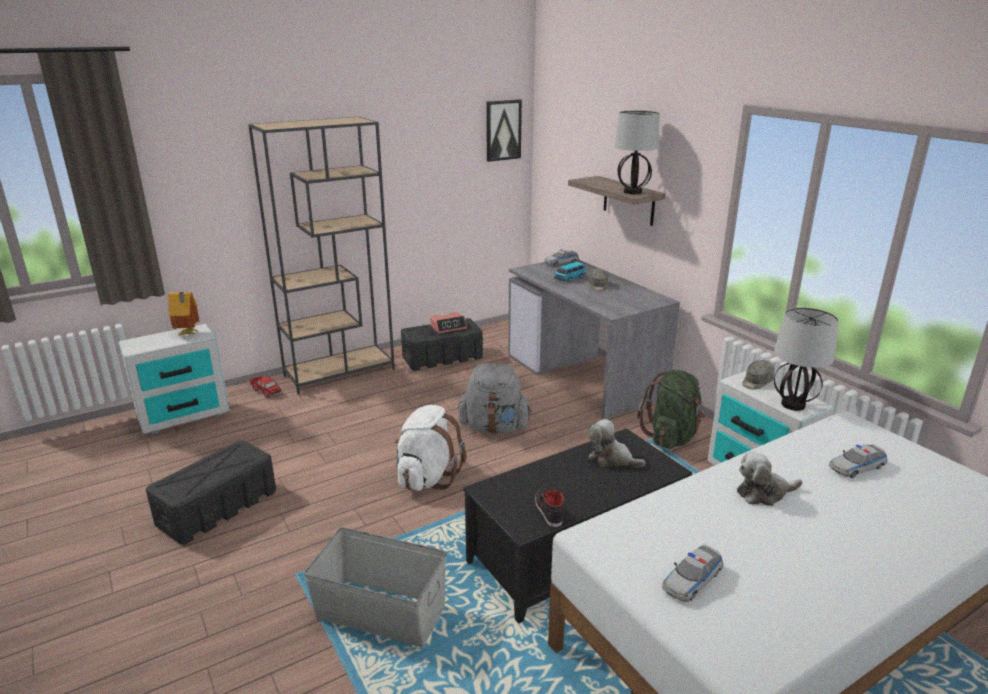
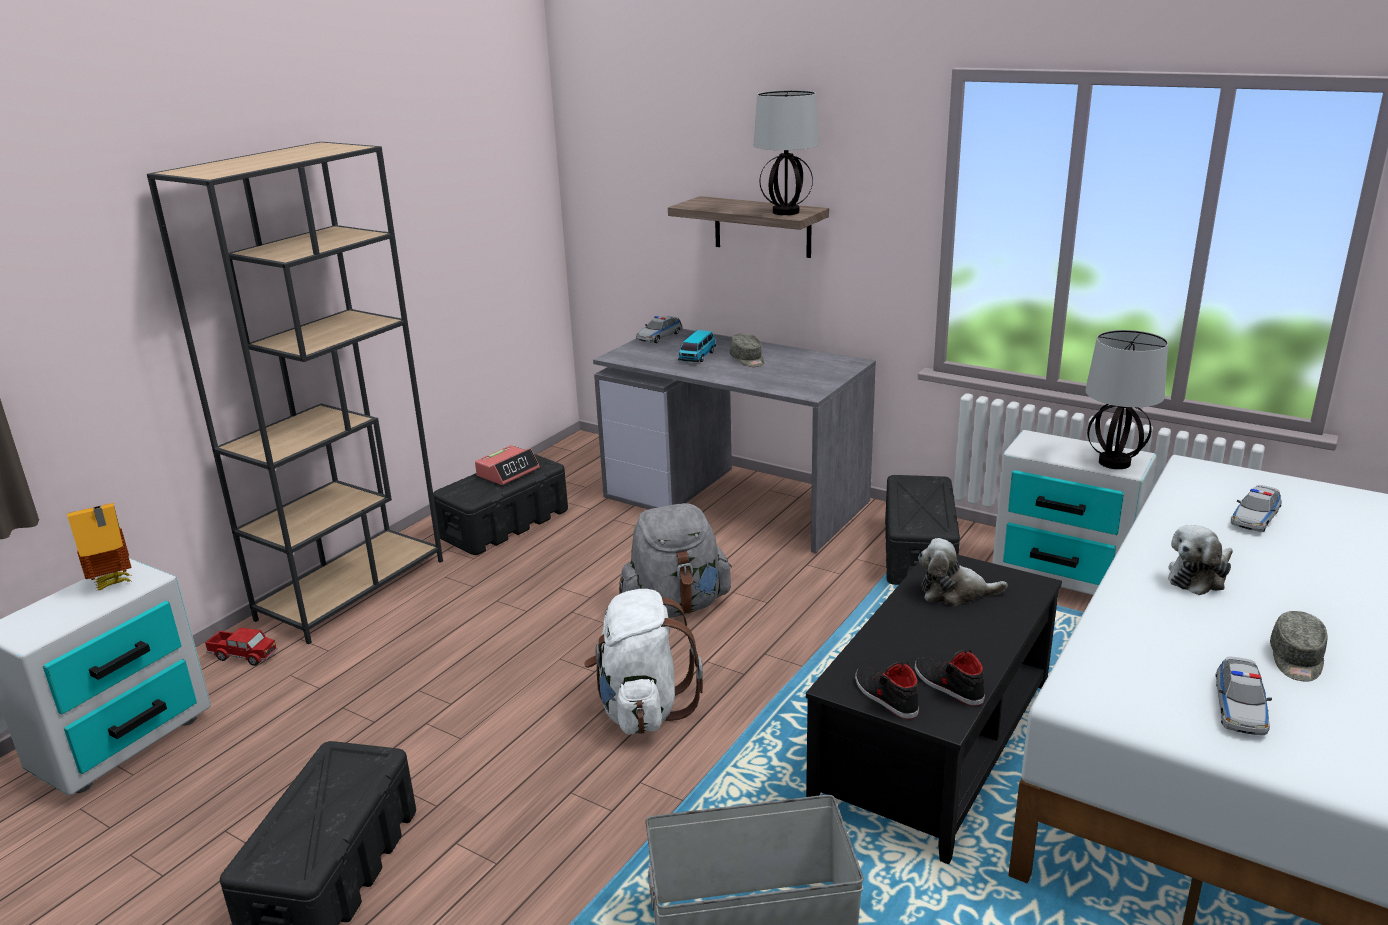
camera: 25 degrees left, 0 degrees up
picture [486,99,522,162] -> none
green backpack [637,370,706,449] -> black storage box [885,475,960,585]
grey cap [742,360,774,390] -> grey cap moved to [1270,611,1327,682]
none -> black shoe [855,662,919,719]

